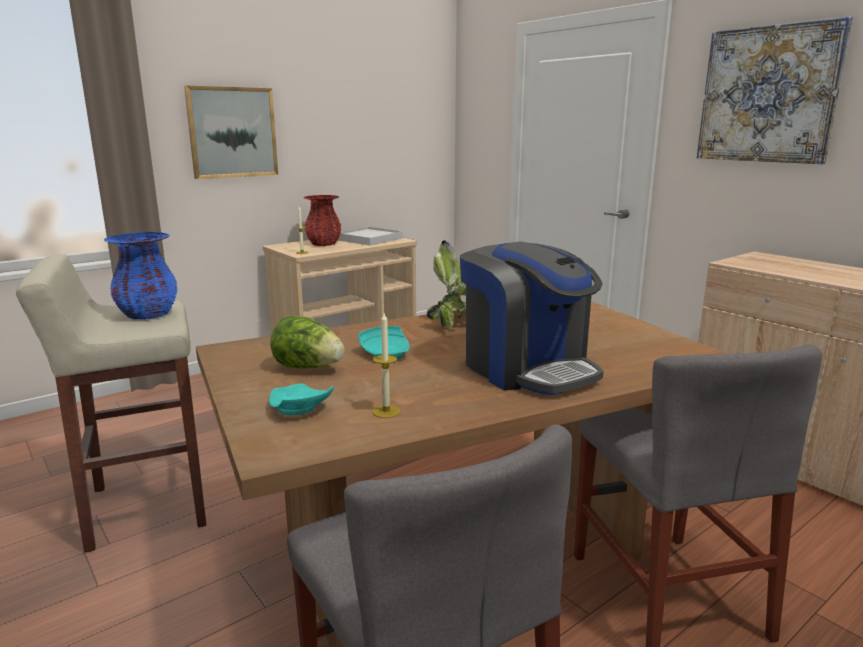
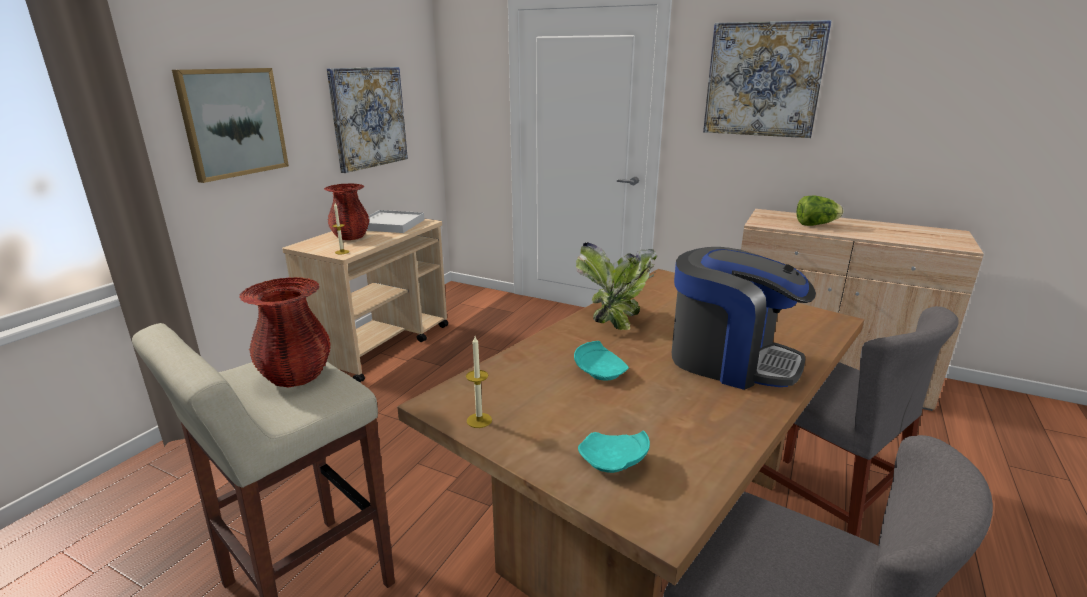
camera: 25 degrees left, 5 degrees up
blue vase [104,232,178,319] -> red vase [239,277,331,388]
lettuce [270,316,345,368] -> lettuce moved to [796,196,843,226]
candle [373,313,400,418] -> candle moved to [466,336,492,428]
none -> picture [327,67,408,173]

